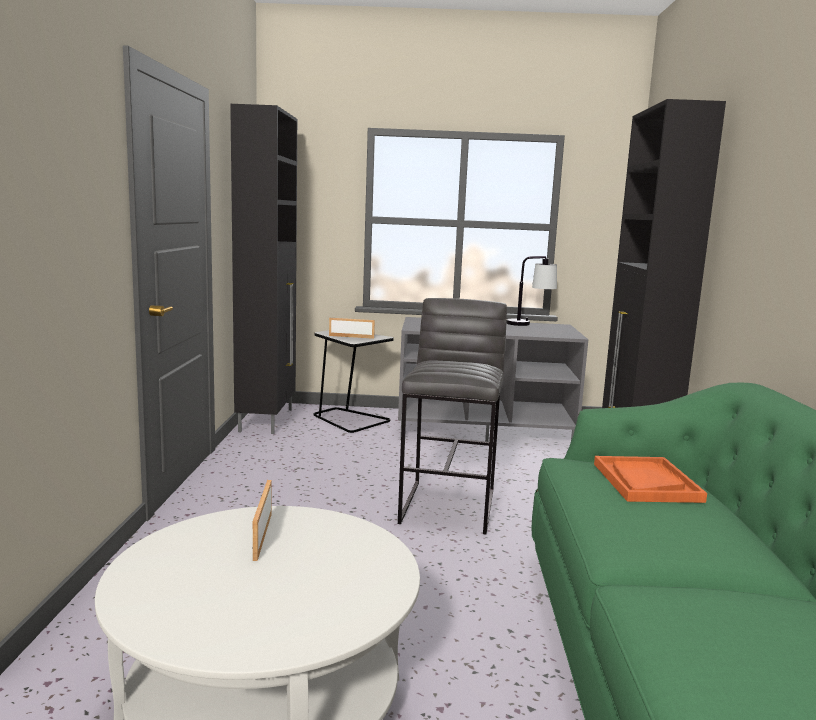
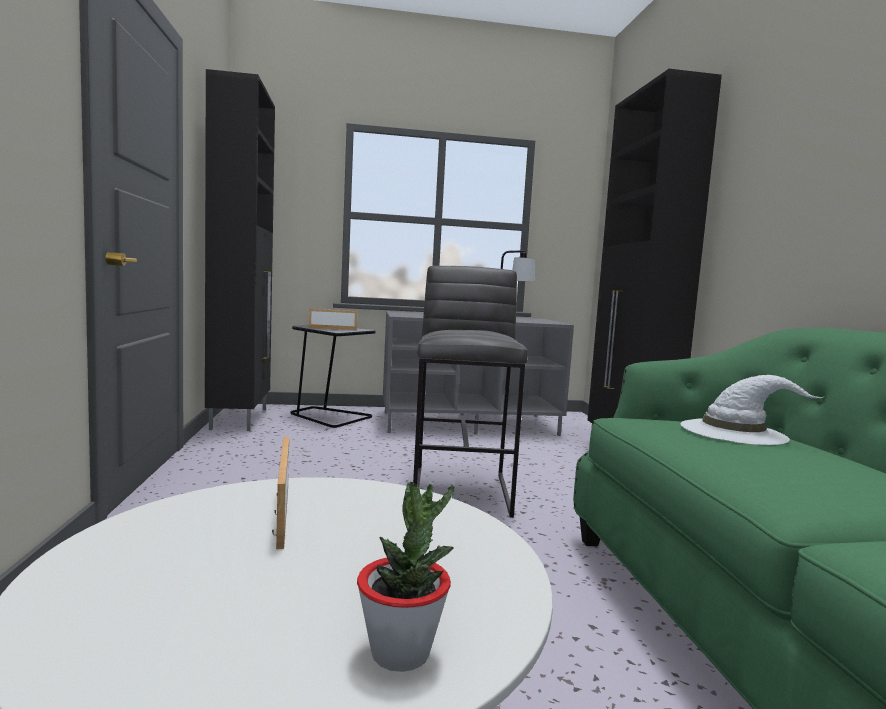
camera: 10 degrees left, 5 degrees down
orange tray [594,456,707,503] -> white hat [681,375,823,445]
none -> potted plant [357,482,454,672]

